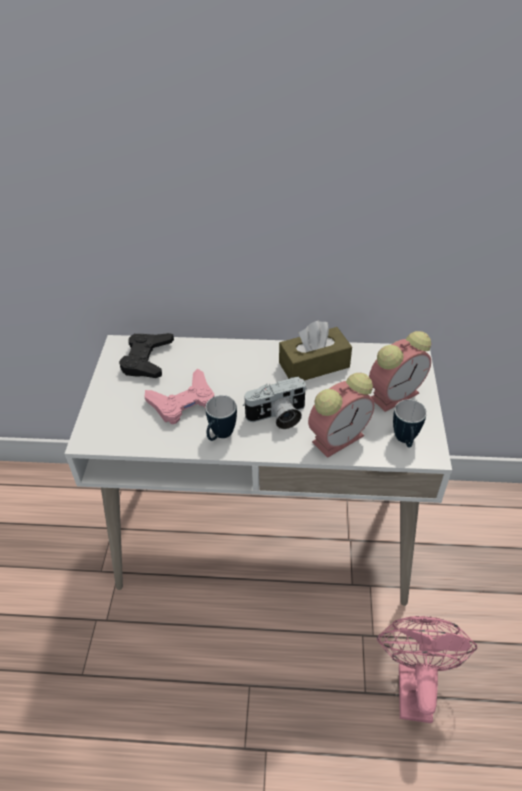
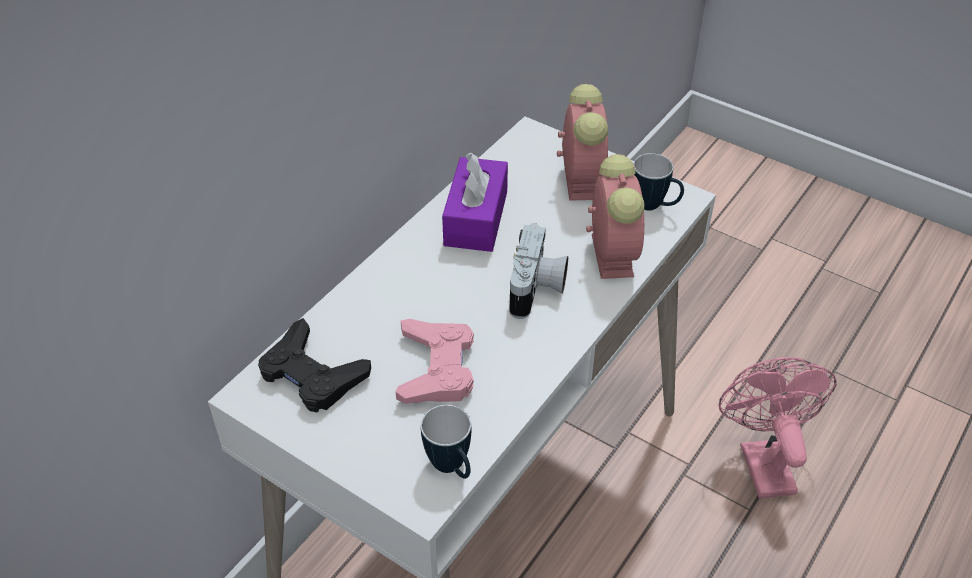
camera: 60 degrees left, 0 degrees up
mug [205,395,237,441] -> mug moved to [421,405,471,479]
brown tissue box [279,321,352,381] -> purple tissue box [442,152,508,252]
pink fan [377,616,477,723] -> pink fan turned 45 degrees clockwise [718,357,837,498]

